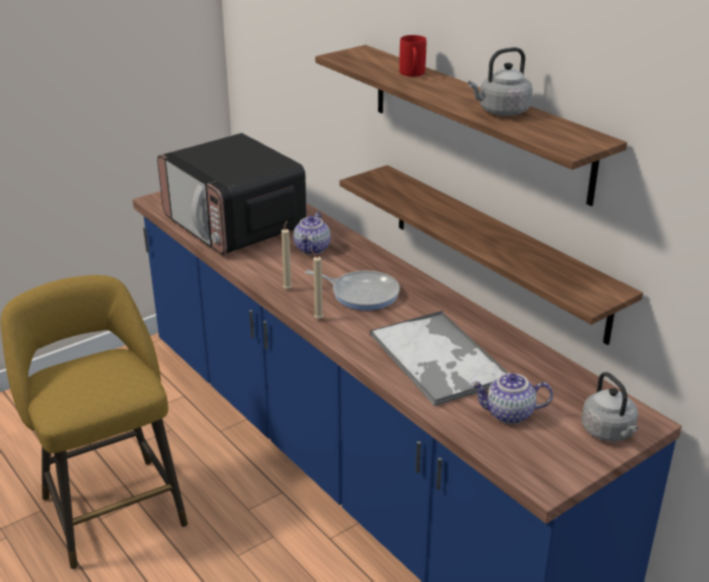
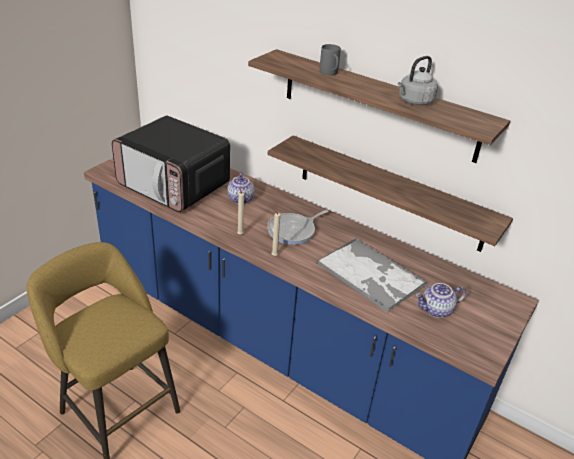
camera: 20 degrees left, 5 degrees up
frying pan [305,270,400,310] -> frying pan turned 135 degrees clockwise [267,210,328,245]
red mug [399,35,426,77] -> grey mug [319,44,341,75]
grey kettle [582,372,638,441] -> none

